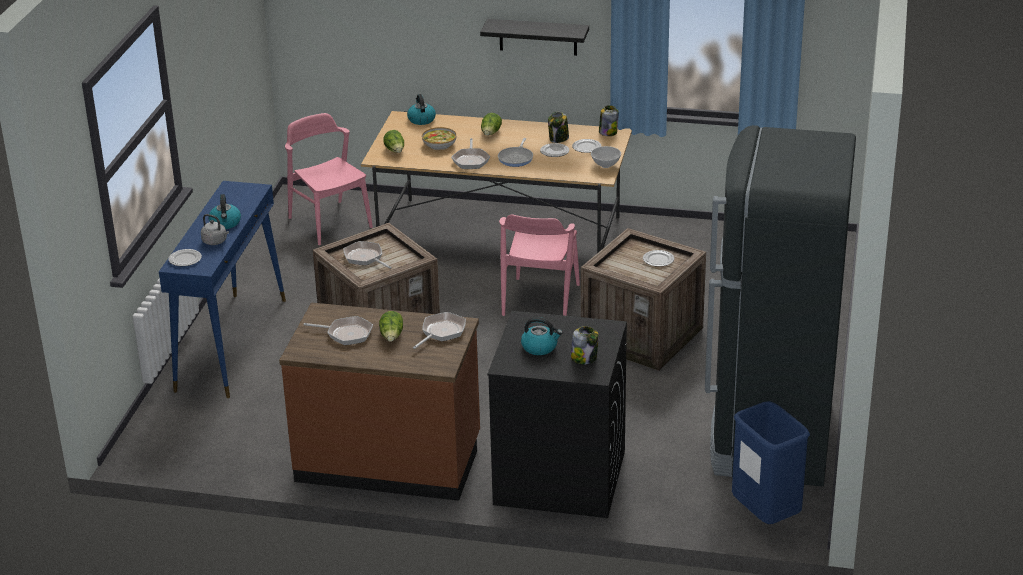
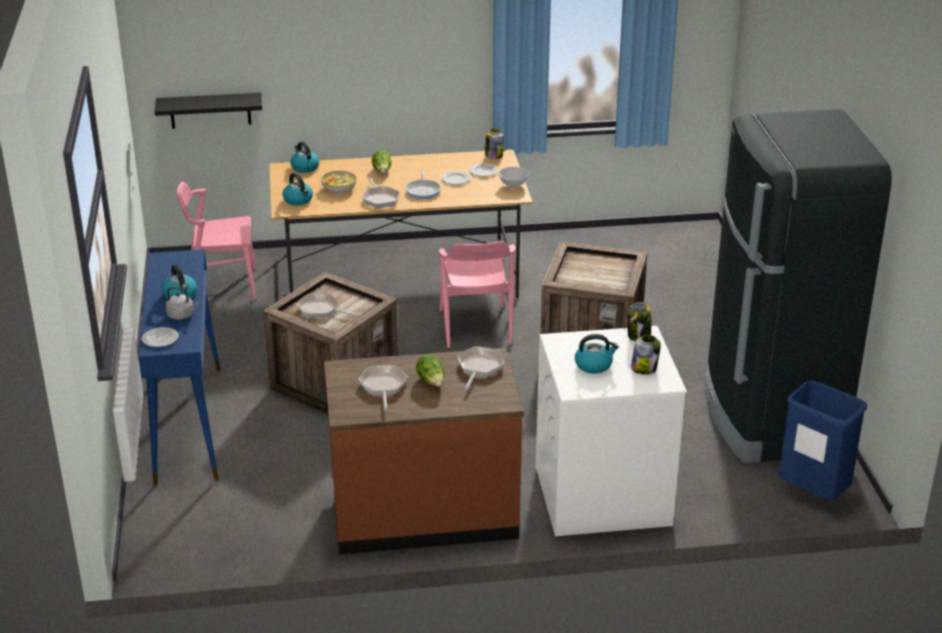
camera: 20 degrees left, 0 degrees up
pink chair [285,113,373,245] -> pink chair turned 45 degrees counterclockwise [176,182,257,300]
frying pan [303,316,373,345] -> frying pan turned 90 degrees counterclockwise [358,365,408,410]
lettuce [383,130,404,153] -> kettle [282,173,313,205]
black shelf [480,19,589,56] -> black shelf moved to [154,93,262,129]
black washing machine [488,311,627,518] -> white washing machine [536,326,687,536]
jar [548,112,569,143] -> jar moved to [627,302,651,341]
plate [643,250,674,267] -> none

